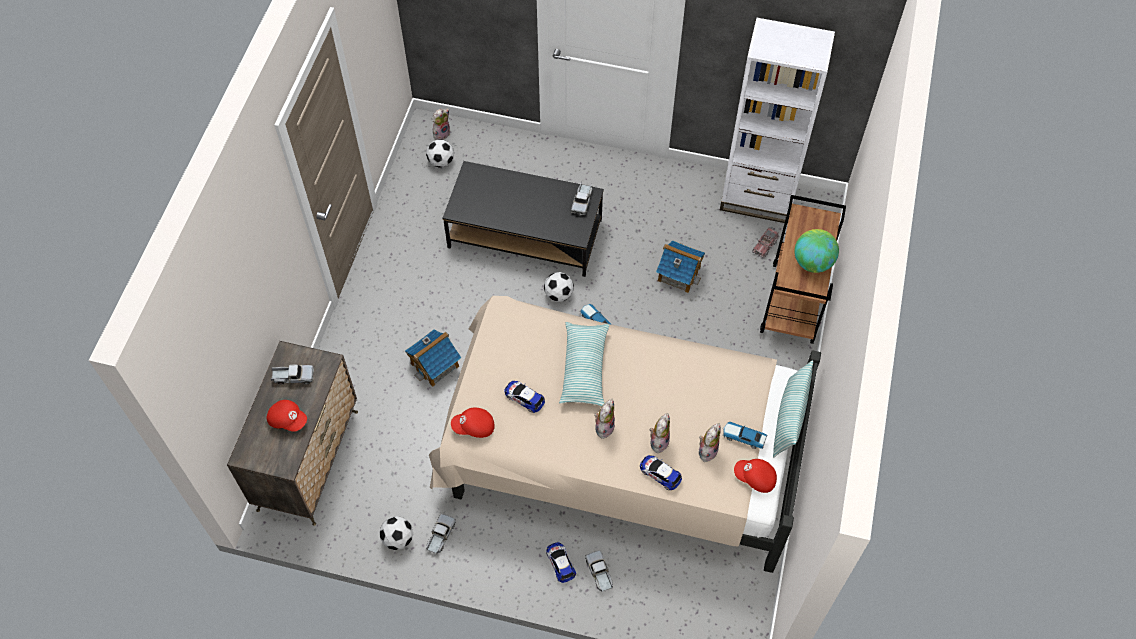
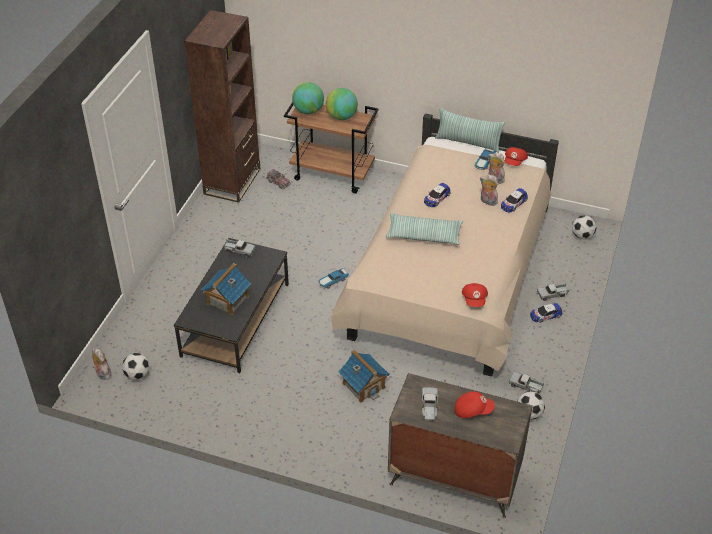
camera: 85 degrees left, 15 degrees down
red cap [267,400,307,432] -> red cap turned 60 degrees clockwise [454,392,495,418]
toy car [504,381,545,413] -> toy car moved to [424,183,451,207]
football [544,272,574,302] -> football moved to [572,215,597,239]
plush toy [594,399,615,439] -> none
toy house [656,240,705,293] -> toy house moved to [201,263,251,315]
white bookcase [720,18,835,224] -> brown bookcase [184,10,260,203]
none -> globe [292,82,324,114]

